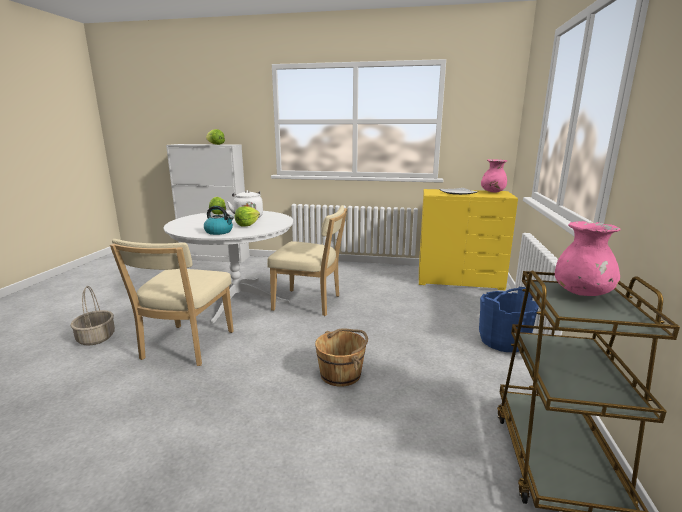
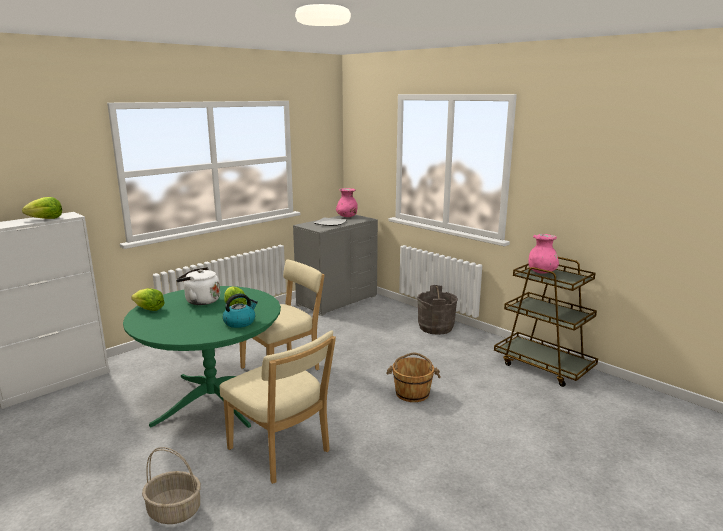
camera: 55 degrees left, 0 degrees up
white dining table [164,210,293,324] -> green dining table [123,286,281,428]
yellow dresser [419,189,518,290] -> grey dresser [293,215,378,316]
blue bucket [479,287,539,352] -> grey bucket [417,285,458,335]

